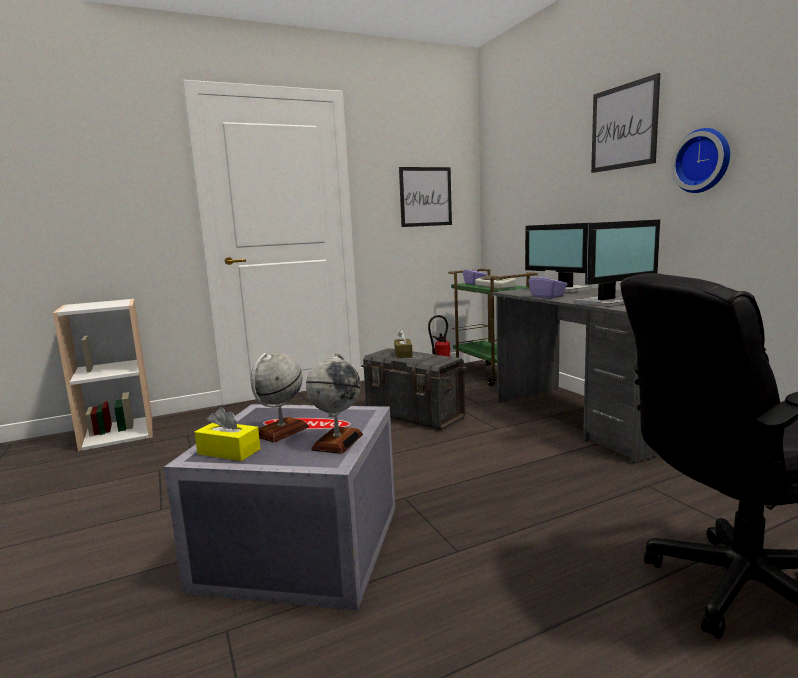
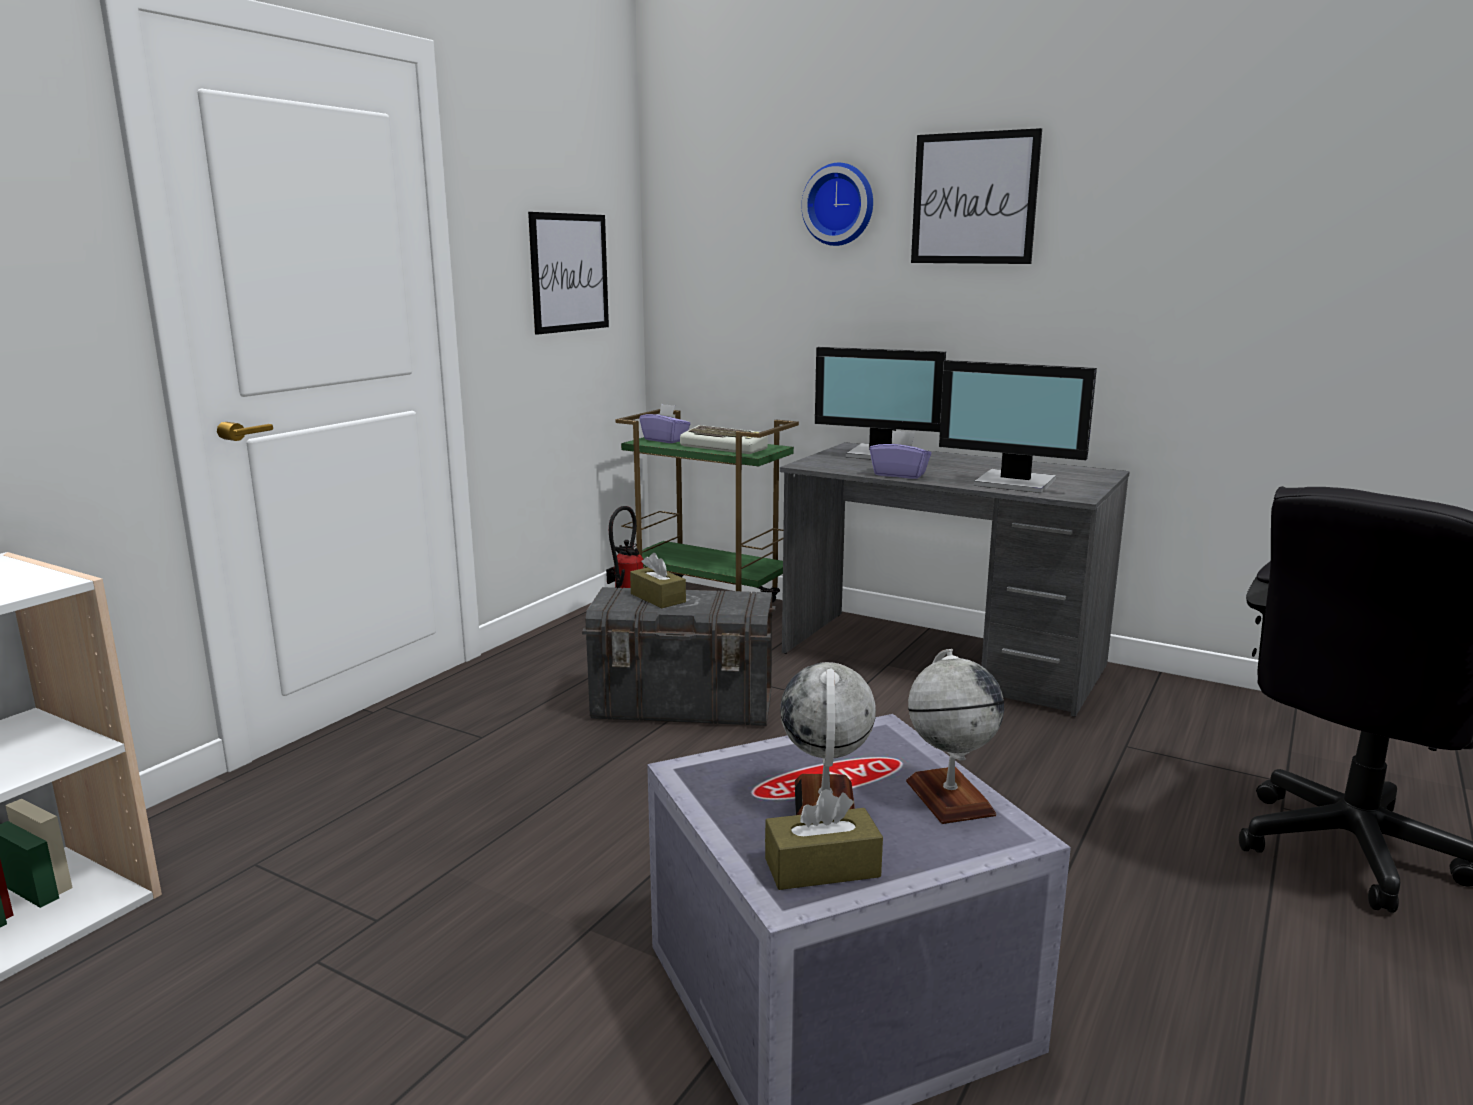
camera: 35 degrees left, 5 degrees up
yellow tissue box [195,407,260,461] -> brown tissue box [765,789,883,890]
monitor [574,220,660,307] -> monitor turned 90 degrees clockwise [939,360,1097,493]
wall clock [671,128,730,193] -> wall clock moved to [801,163,873,246]

